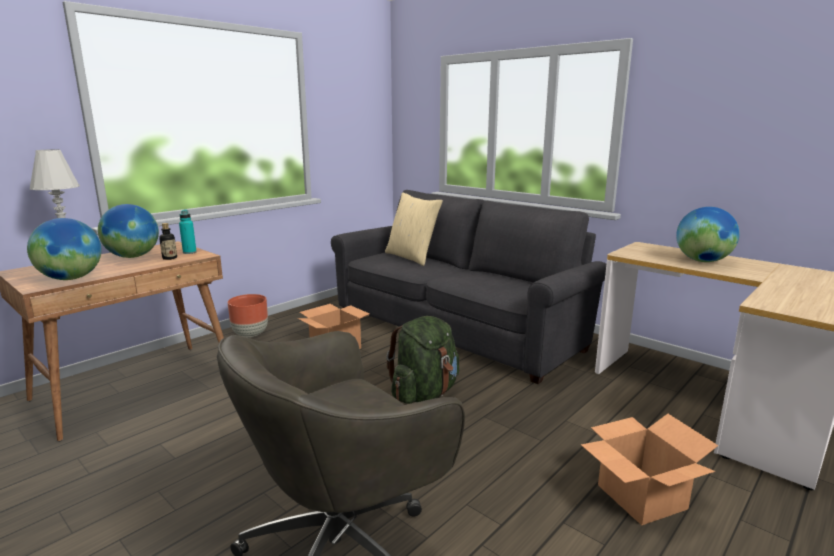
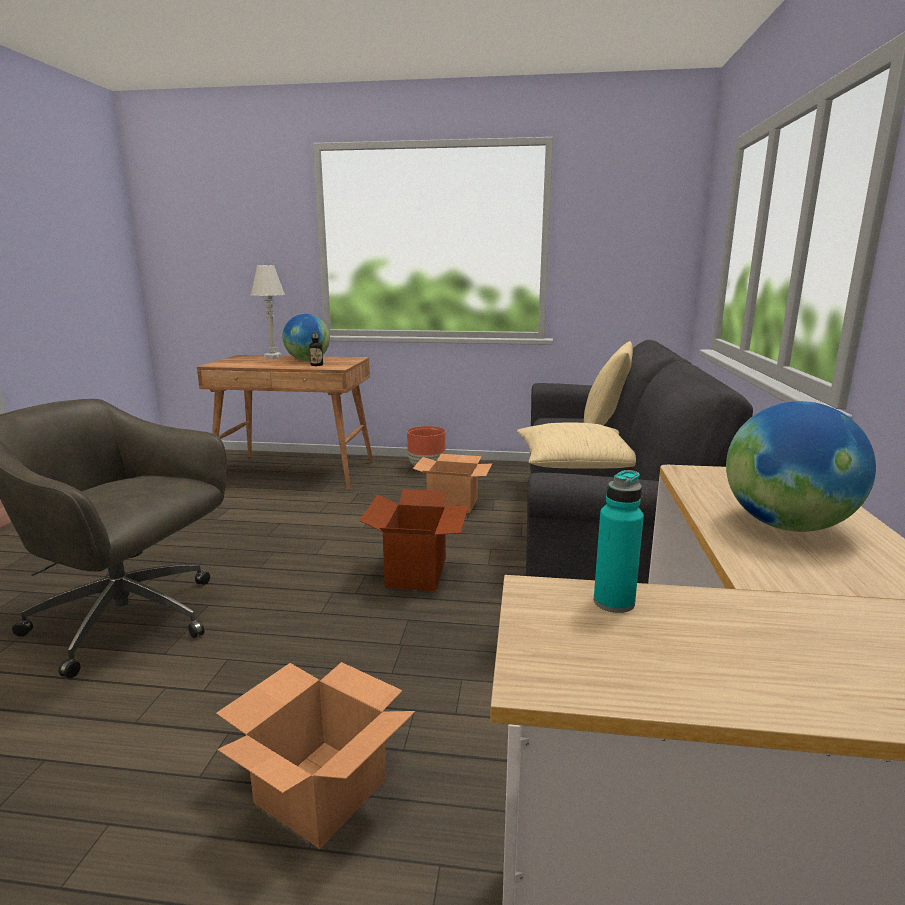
camera: 55 degrees right, 0 degrees up
globe [27,218,102,280] -> none
turquoise bottle [179,209,197,254] -> turquoise bottle moved to [594,470,644,613]
green backpack [386,316,459,404] -> cardboard box [359,489,469,591]
none -> beige pillow [517,423,636,469]

